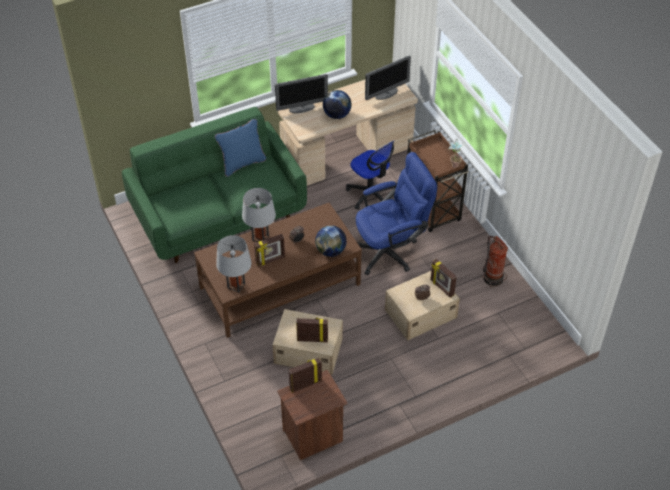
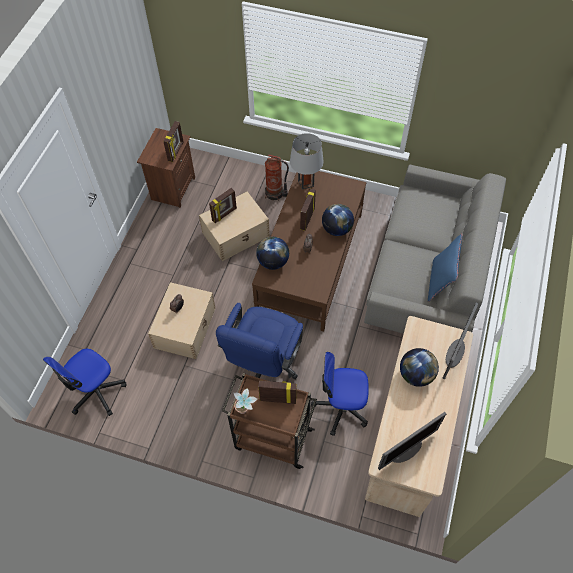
camera: 135 degrees right, 10 degrees up
green sofa [122,107,307,263] -> grey sofa [364,164,506,334]
grey table lamp [242,188,276,242] -> globe [322,204,354,236]
monitor [365,55,411,100] -> monitor turned 135 degrees counterclockwise [378,412,446,470]
picture frame [431,259,457,298] -> picture frame moved to [258,381,297,404]
fire extinguisher [481,236,508,288] -> fire extinguisher moved to [265,154,289,201]
none -> office chair [43,349,126,416]

